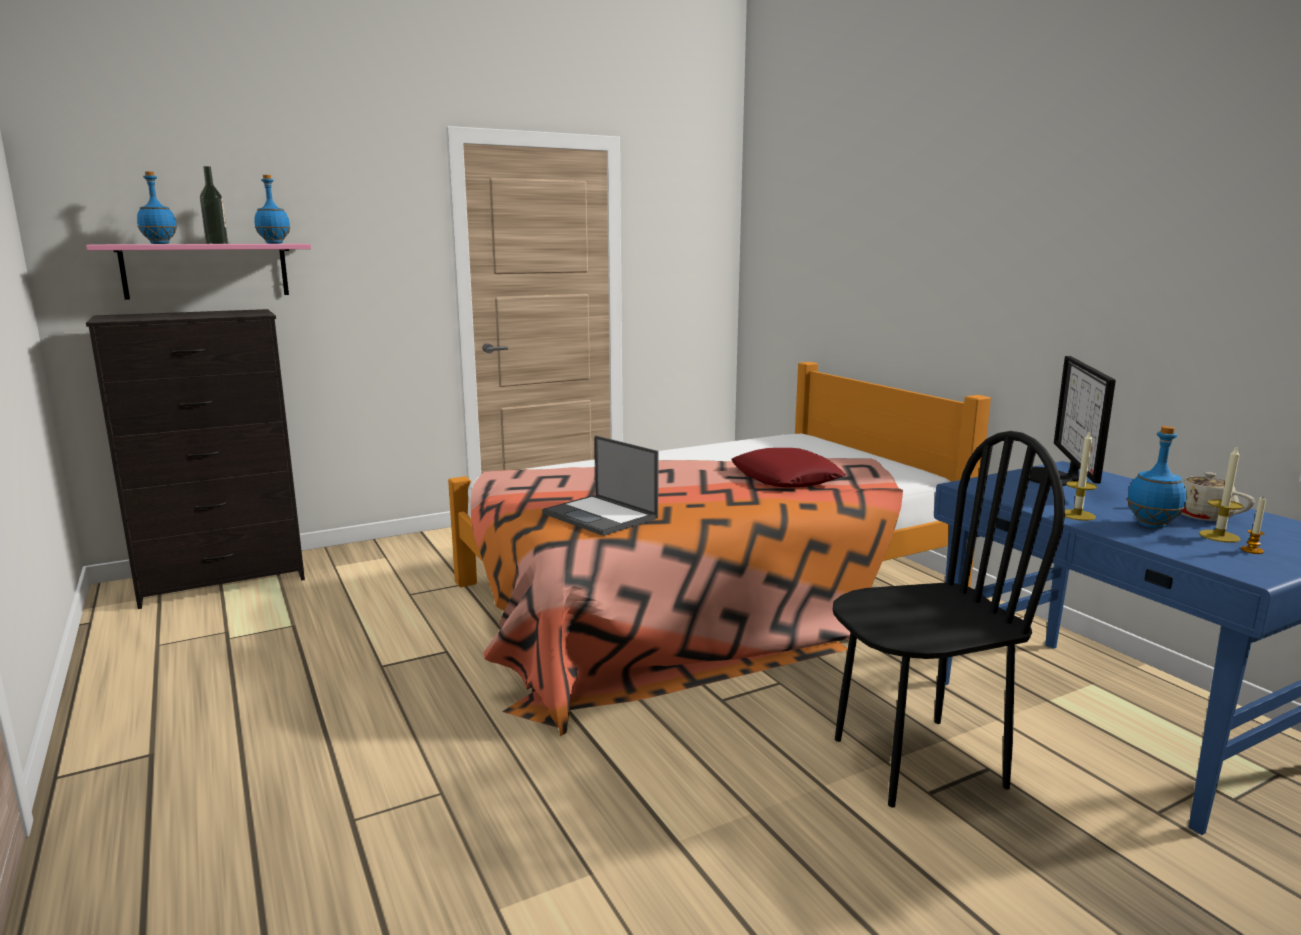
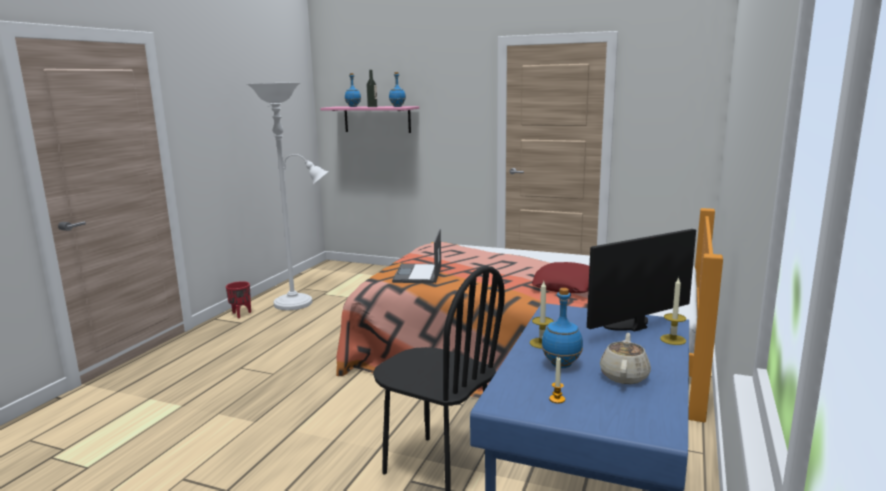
camera: 50 degrees right, 0 degrees up
black dresser [86,309,305,609] -> none
candle [1199,445,1244,543] -> candle moved to [660,277,686,345]
none -> red planter [226,281,251,318]
none -> white floor lamp [246,82,329,310]

